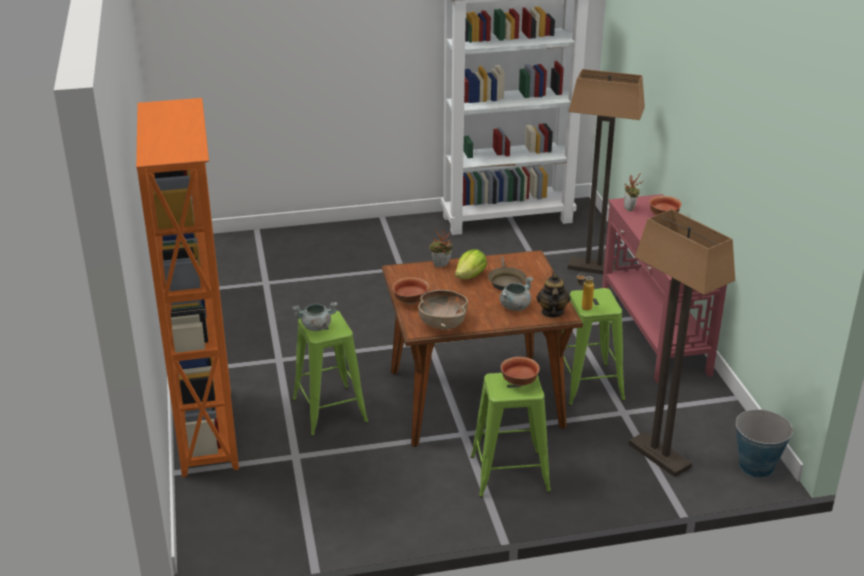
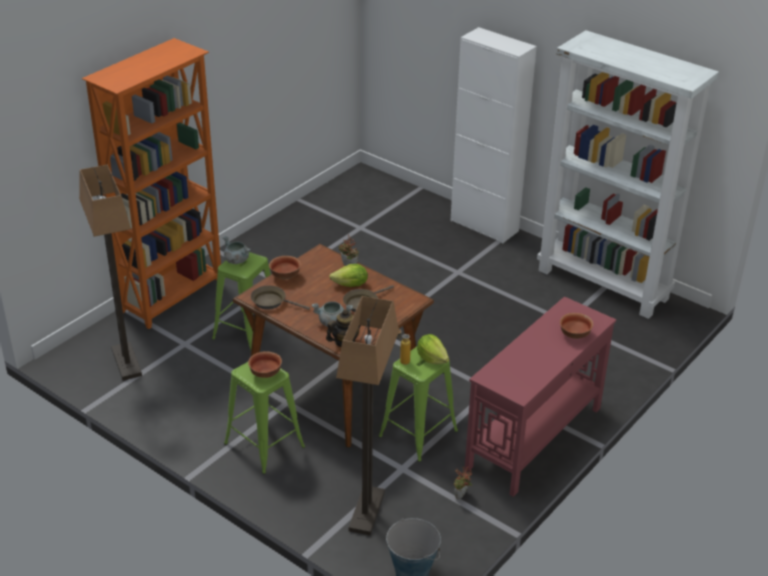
camera: 50 degrees right, 5 degrees up
brown bowl [418,290,468,329] -> brown frying pan [251,285,310,310]
floor lamp [568,69,645,274] -> floor lamp moved to [79,165,142,380]
potted plant [624,173,643,212] -> potted plant moved to [454,466,472,499]
none -> lettuce [417,334,450,364]
none -> white cabinet [451,27,537,243]

